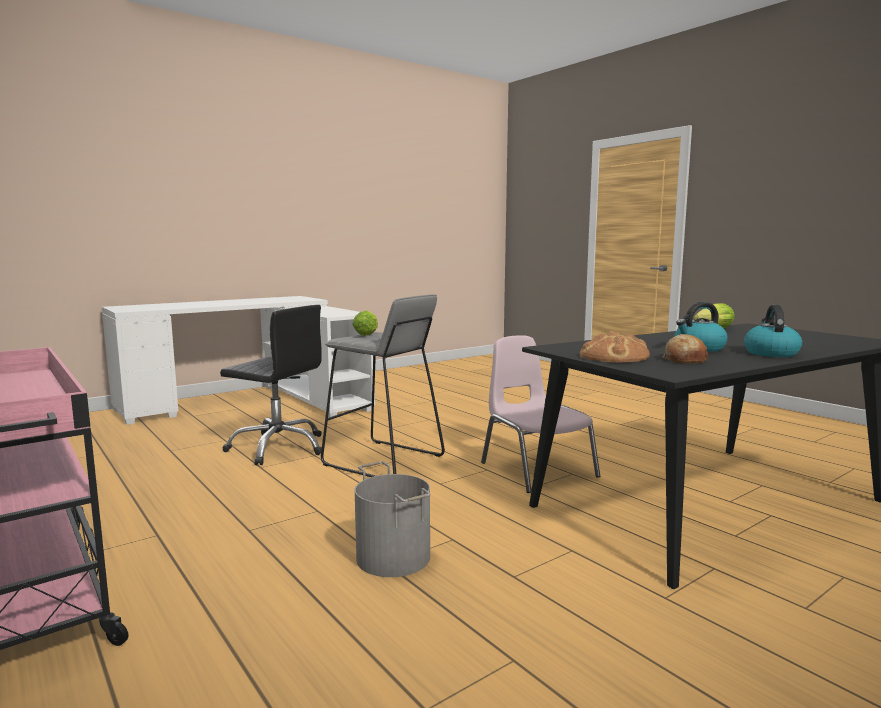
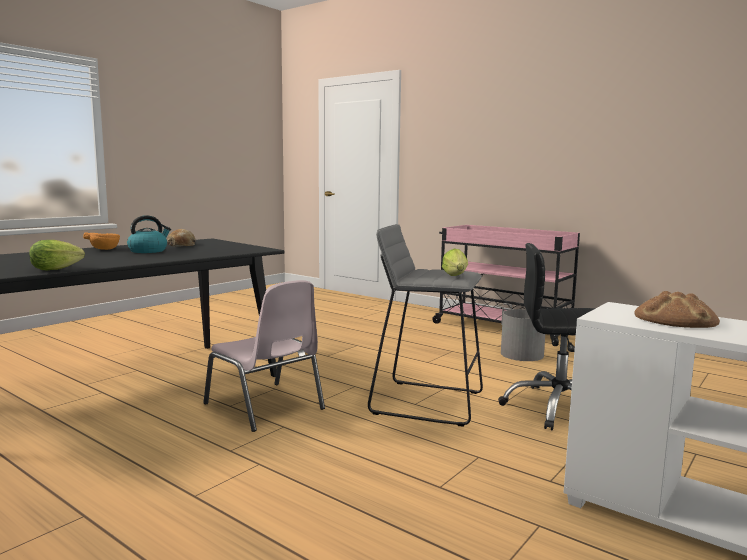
camera: 165 degrees right, 0 degrees up
grey bucket [355,461,431,577] -> grey bucket moved to [496,303,545,361]
bread [580,331,650,363] -> bread moved to [634,291,720,328]
kettle [744,305,802,357] -> orange bowl [83,233,120,250]

